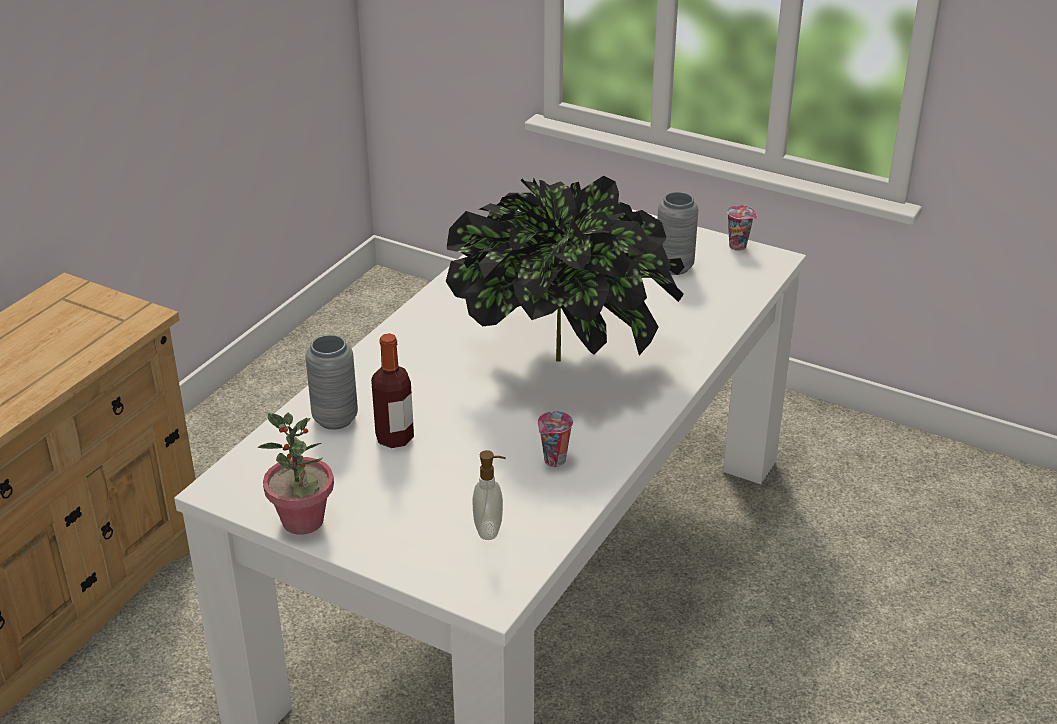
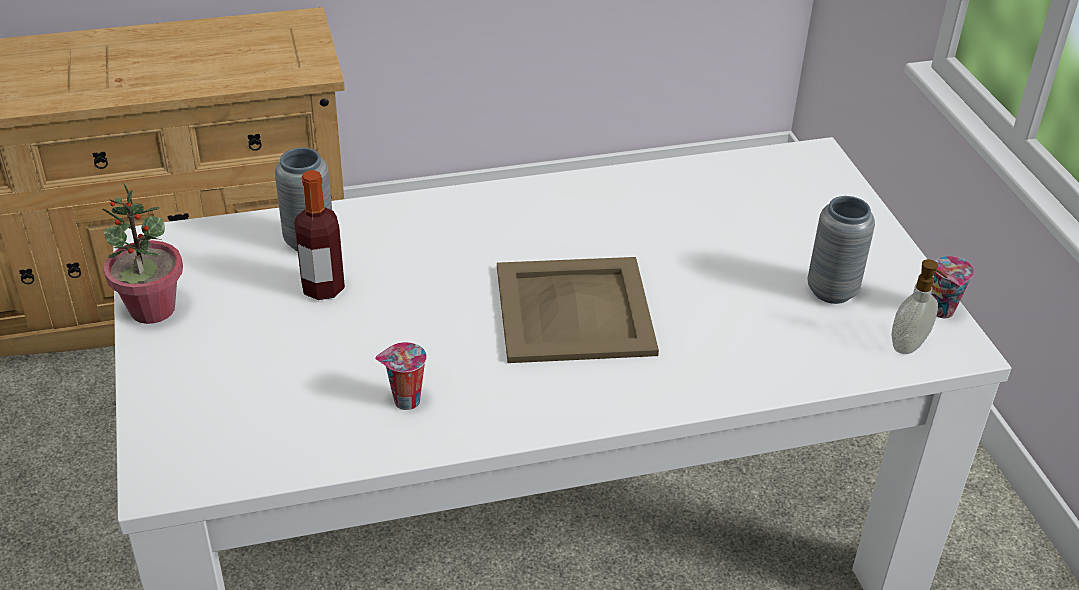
camera: 45 degrees right, 5 degrees up
potted plant [446,176,685,362] -> beige tray [497,257,659,363]
soap dispenser [472,450,506,540] -> soap dispenser moved to [891,259,947,354]

